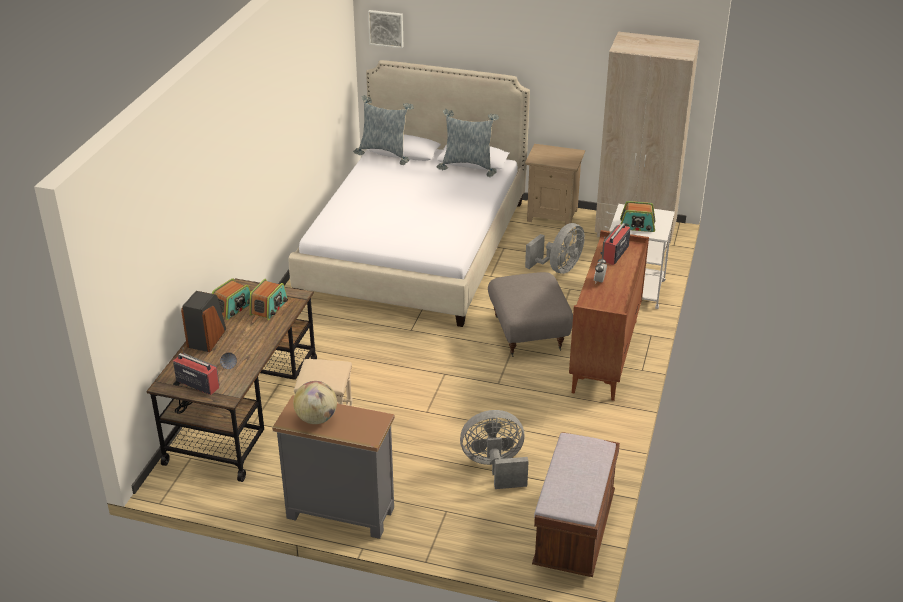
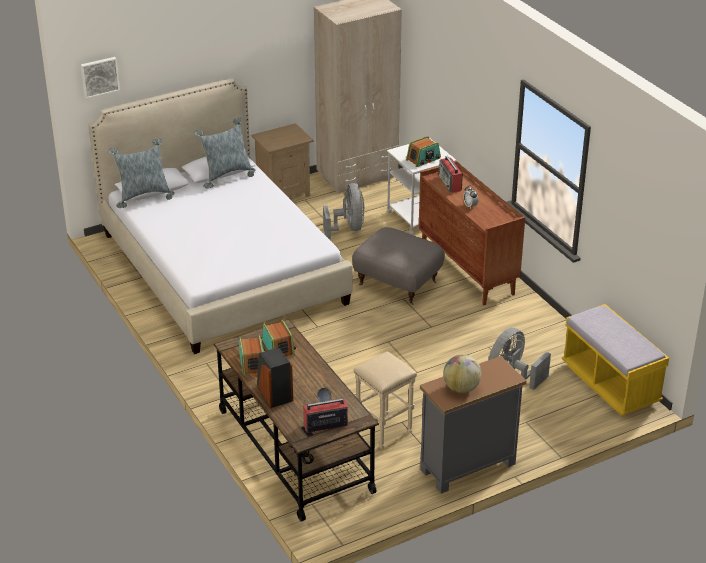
camera: 45 degrees left, 0 degrees up
brown bench [532,432,620,577] -> yellow bench [562,304,669,416]

